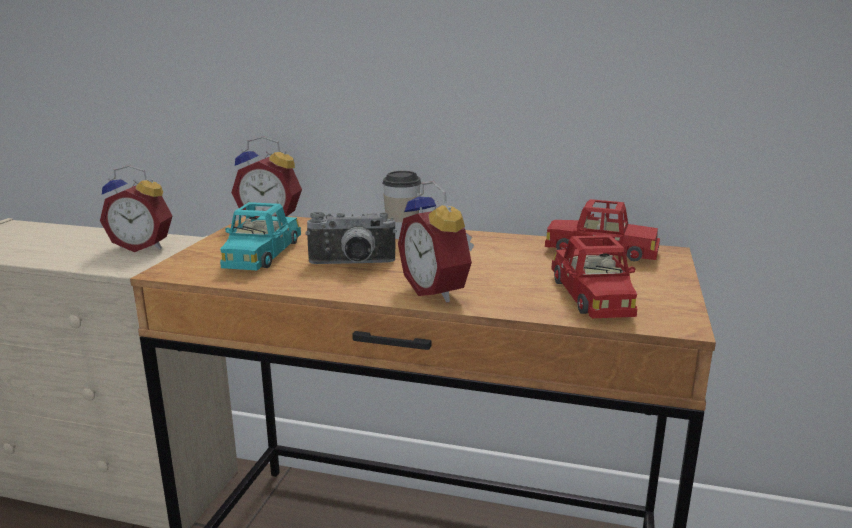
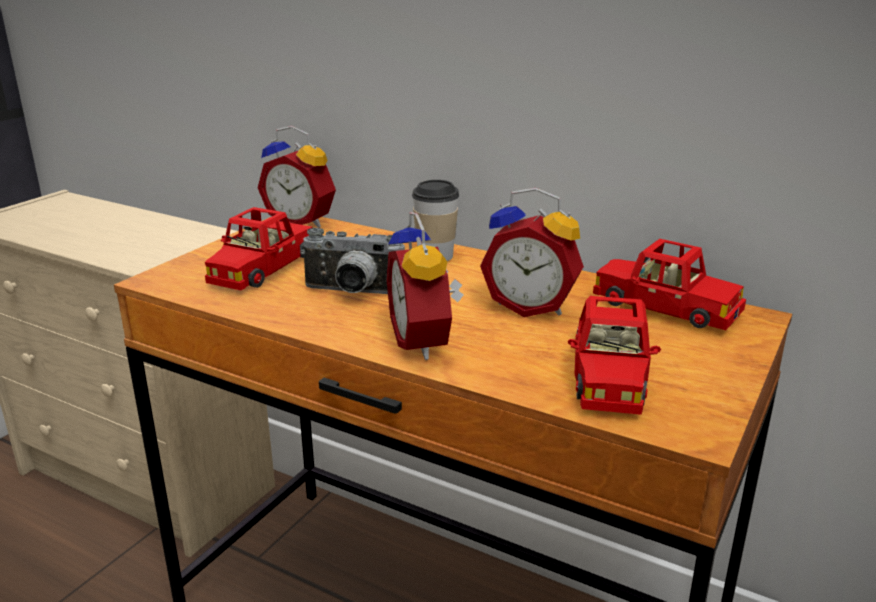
camera: 15 degrees right, 5 degrees up
alarm clock [100,165,172,252] -> alarm clock moved to [480,188,584,317]
turquoise toy car [220,202,301,270] -> red toy car [205,207,313,290]

